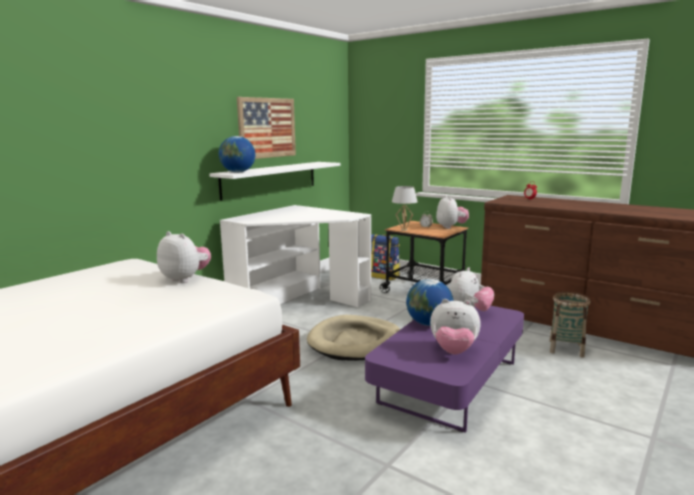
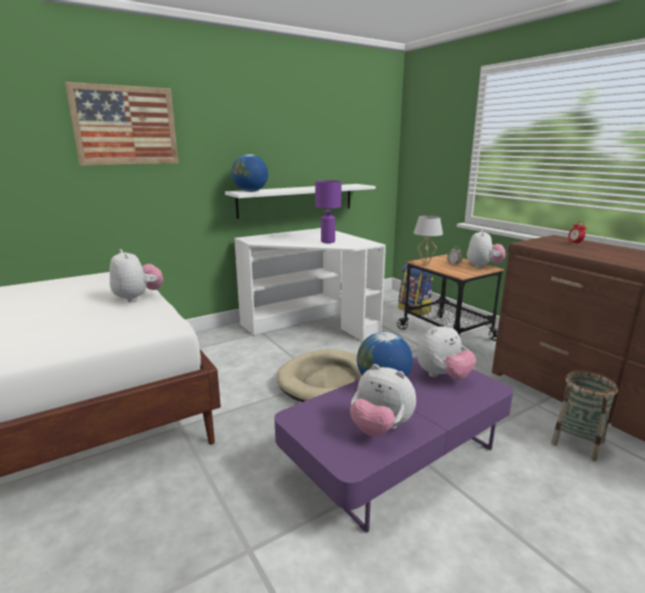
camera: 20 degrees right, 5 degrees up
picture [237,97,296,159] -> picture moved to [65,82,178,166]
none -> purple table lamp [315,180,342,243]

